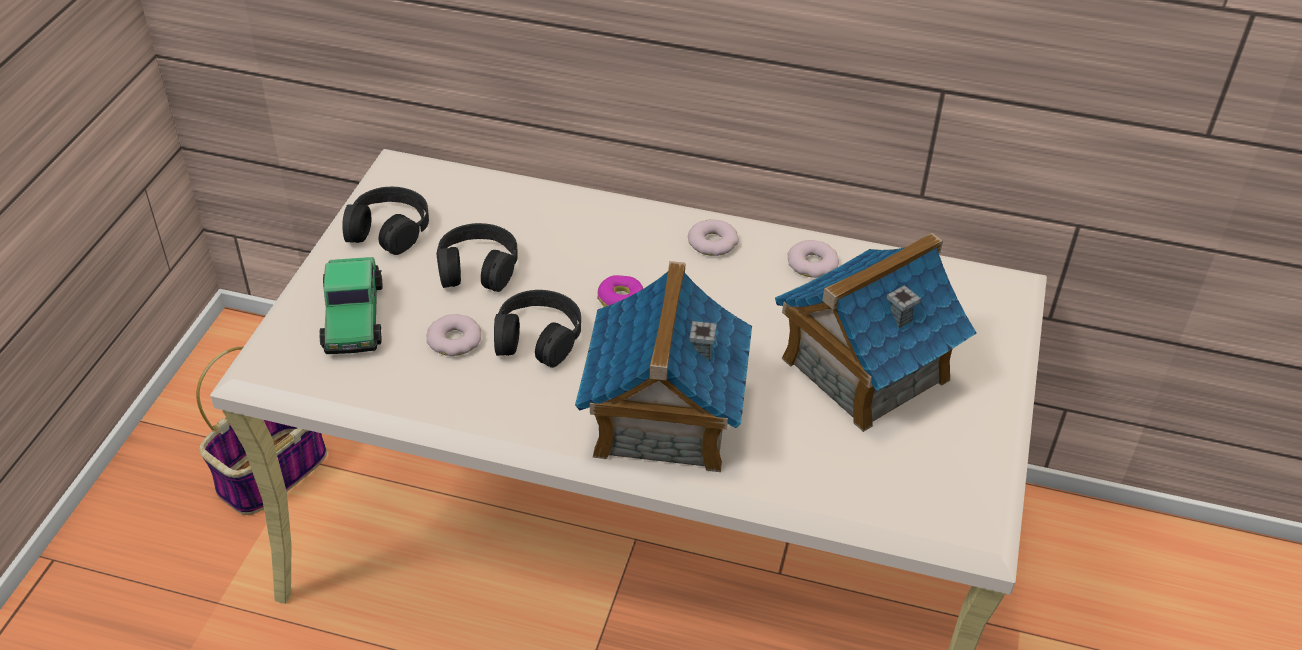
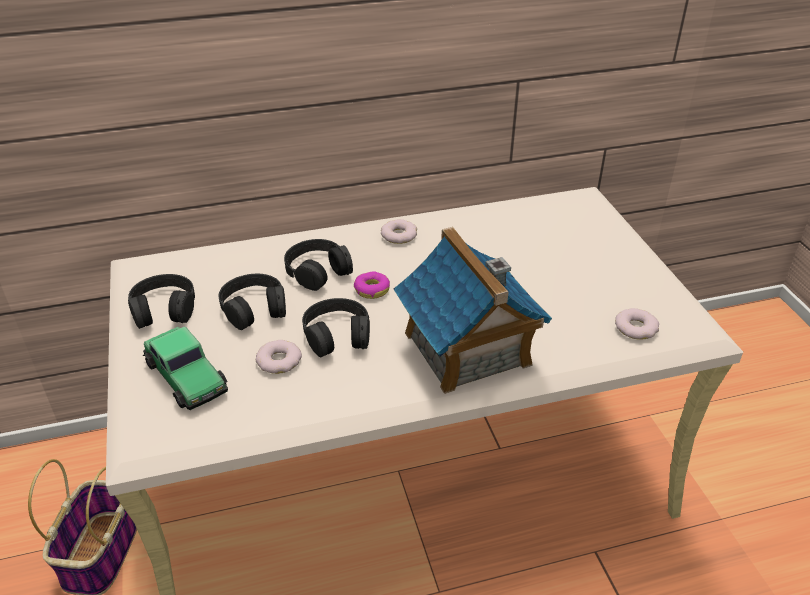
camera: 30 degrees left, 5 degrees down
toy house [775,233,976,432] -> none
donut [787,240,839,278] -> donut moved to [615,308,659,340]
none -> black headphones [284,239,353,291]

